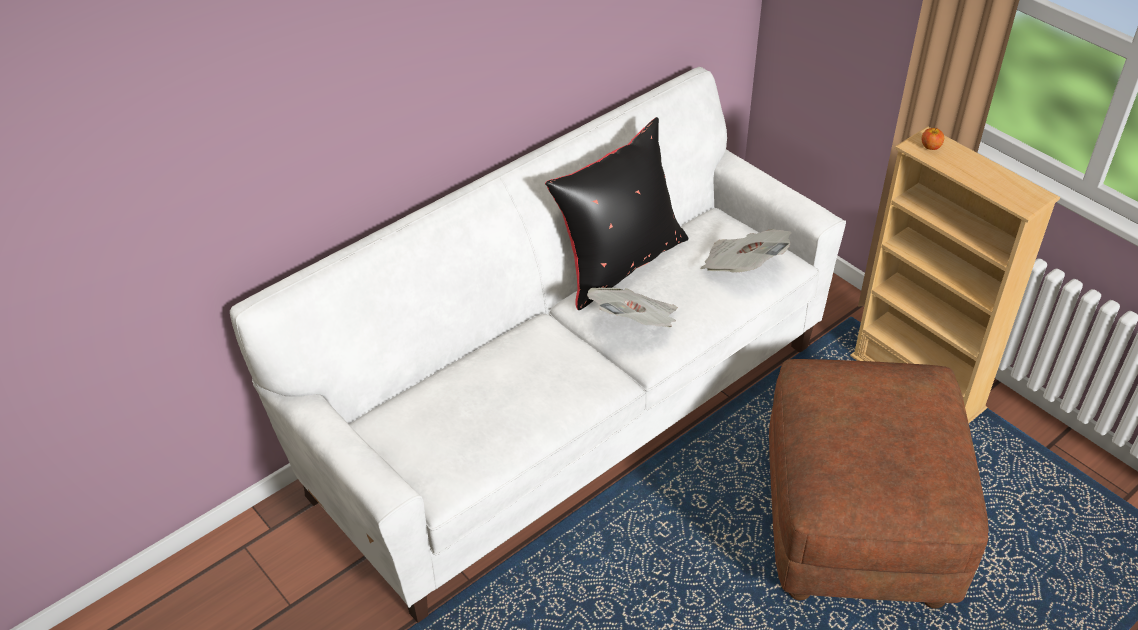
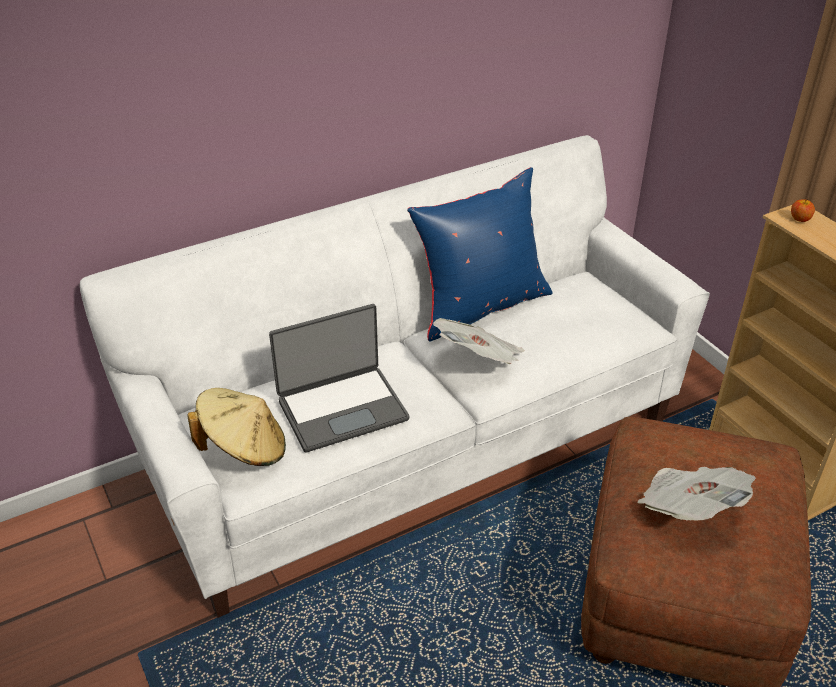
camera: 10 degrees right, 5 degrees down
black pillow [545,117,688,310] -> blue pillow [407,167,553,342]
newspaper [700,229,792,273] -> newspaper moved to [637,467,756,521]
none -> beige hat [187,388,286,466]
none -> laptop [269,304,409,453]

